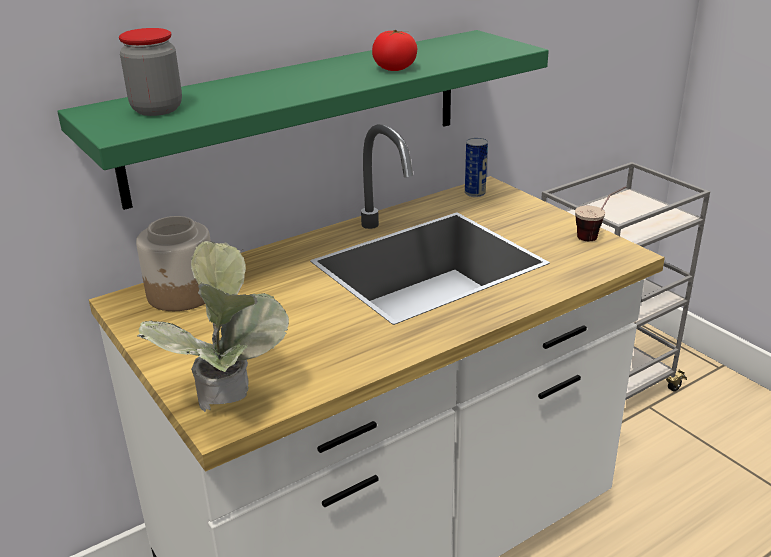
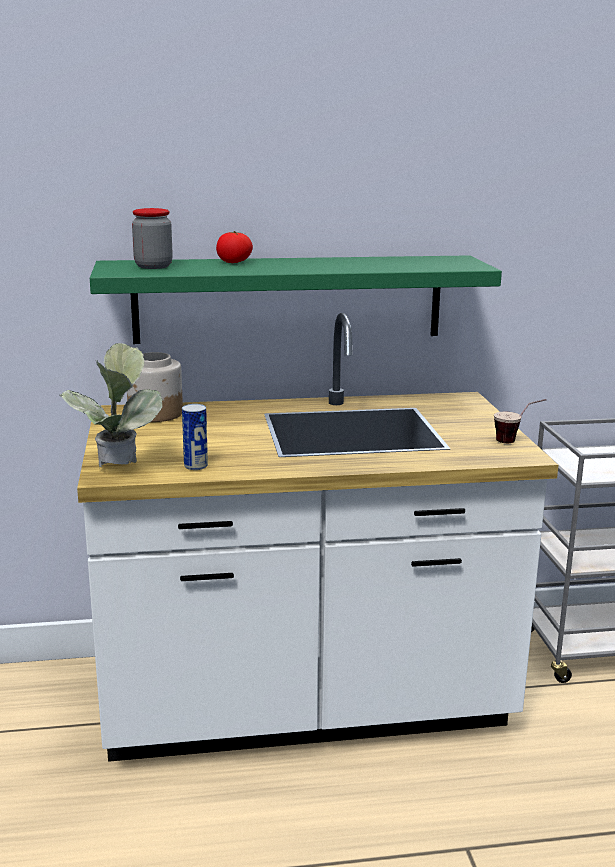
camera: 25 degrees right, 10 degrees down
tomato [372,30,417,71] -> tomato moved to [216,231,253,263]
can [465,138,488,197] -> can moved to [182,404,208,470]

